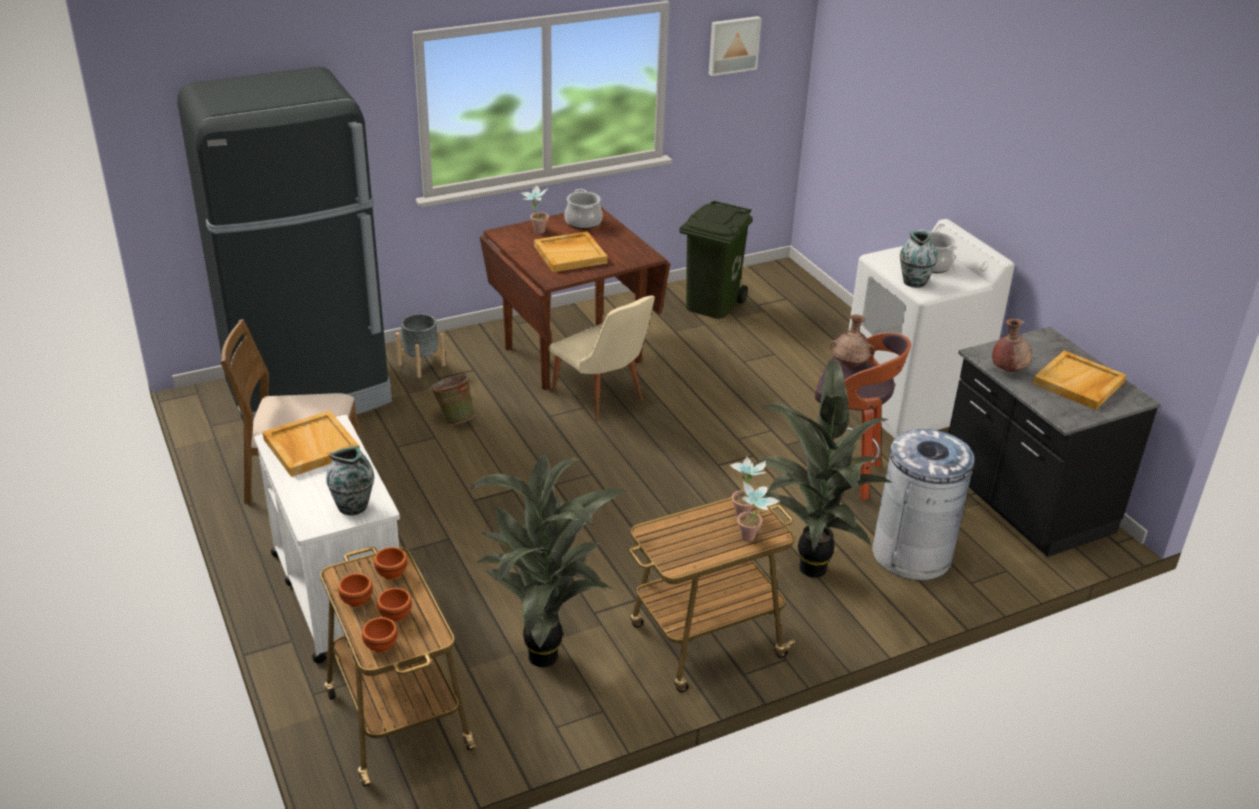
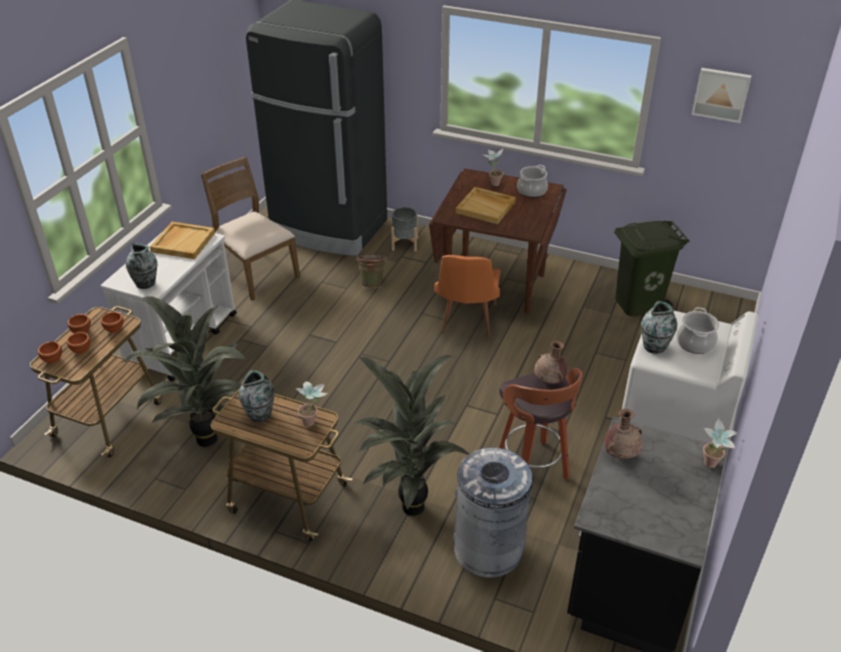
camera: 50 degrees right, 5 degrees up
beige chair [549,296,655,422] -> orange chair [434,255,501,337]
potted plant [737,481,780,541] -> potted plant moved to [703,418,738,468]
beige tray [1033,351,1126,410] -> none
none -> vase [239,370,275,422]

